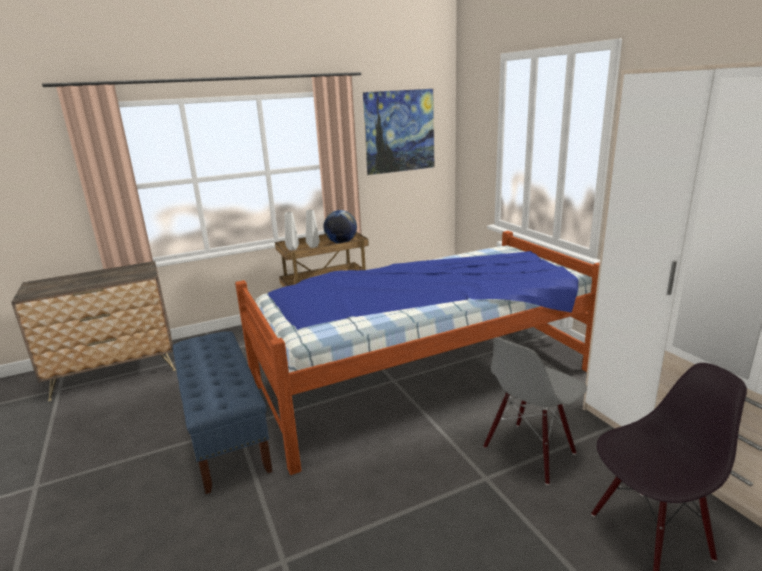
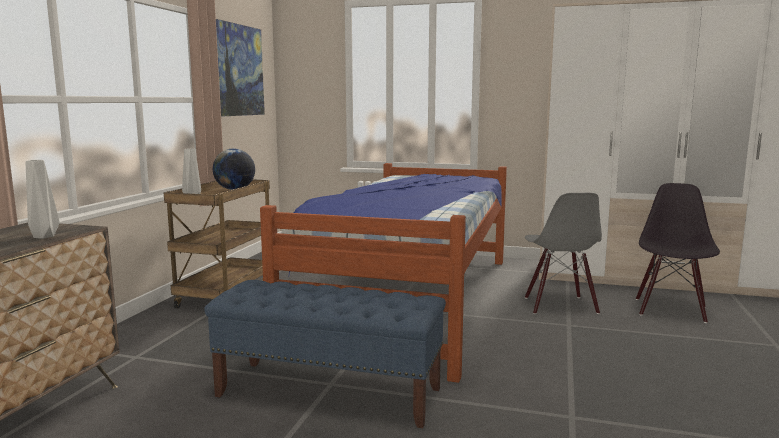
camera: 50 degrees left, 10 degrees down
grey vase [306,210,320,248] -> grey vase moved to [26,160,60,239]

